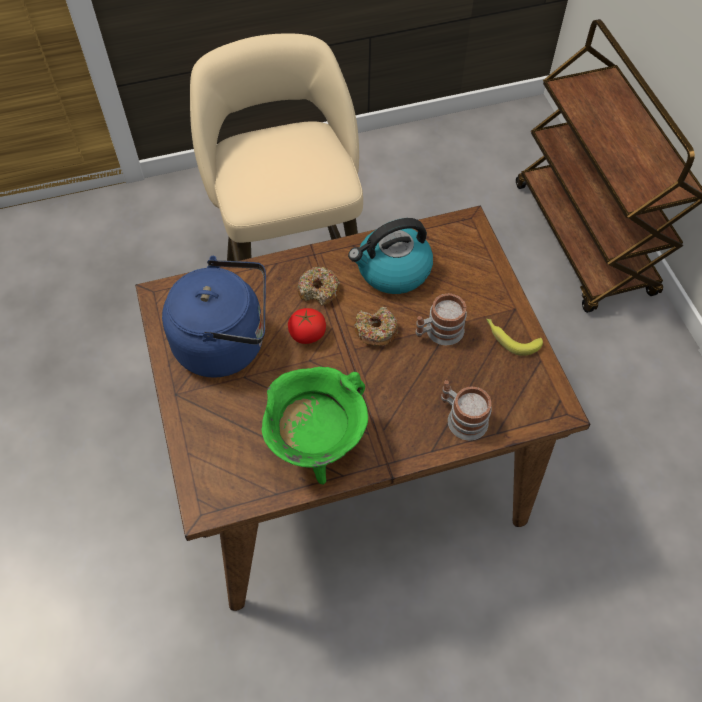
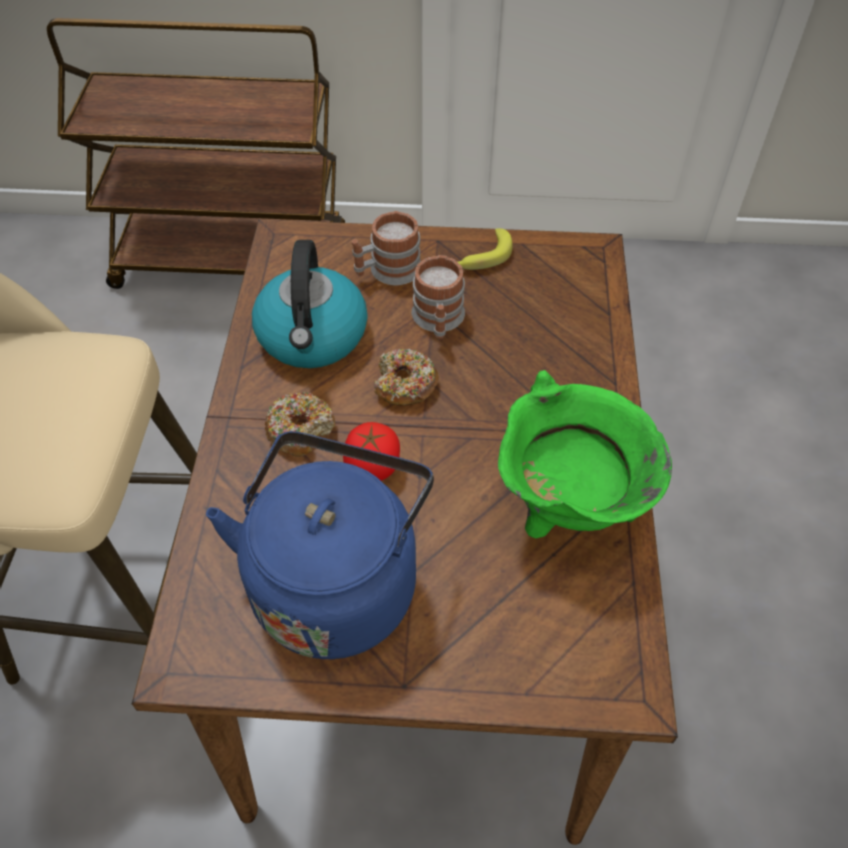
camera: 70 degrees left, 5 degrees down
mug [441,380,492,440] -> mug moved to [352,211,421,285]

